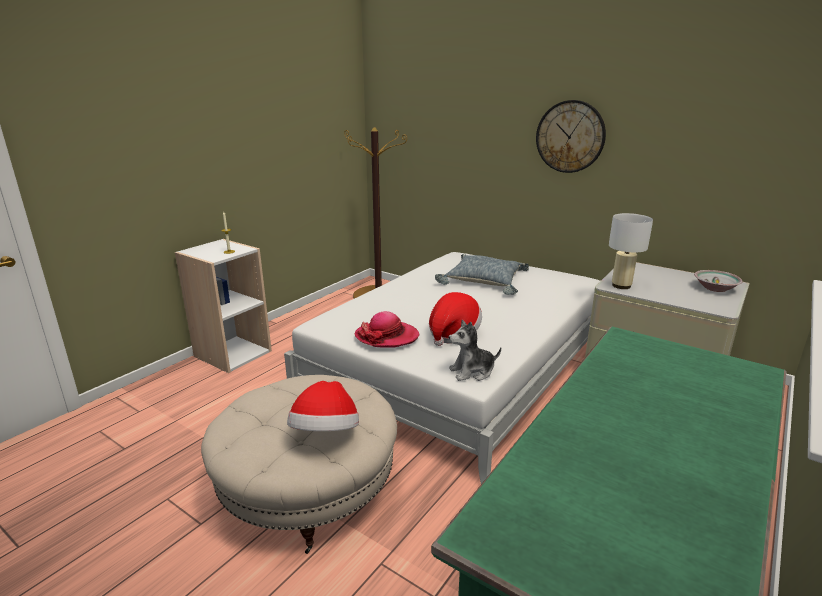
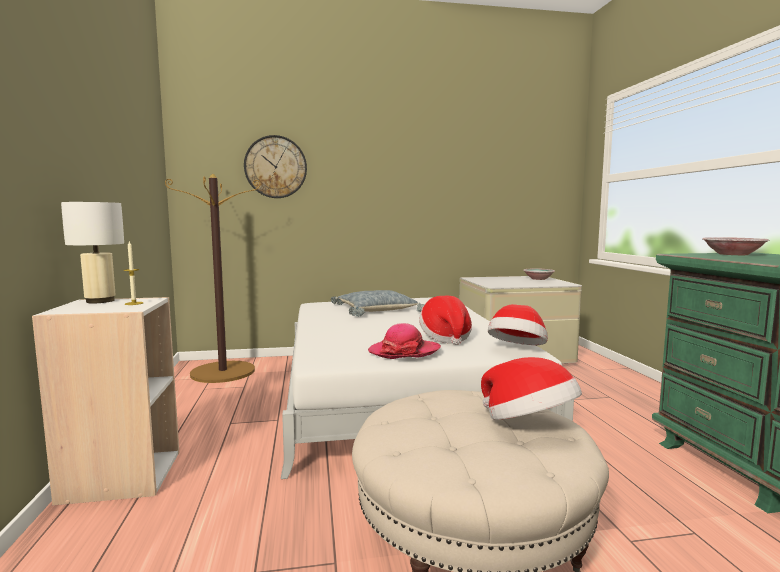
camera: 45 degrees left, 15 degrees down
plush toy [448,320,501,381] -> hat [488,304,548,345]
wall clock [536,100,606,173] -> wall clock moved to [244,135,307,198]
white table lamp [609,213,653,289] -> white table lamp moved to [61,202,124,303]
none -> bowl [703,237,770,255]

